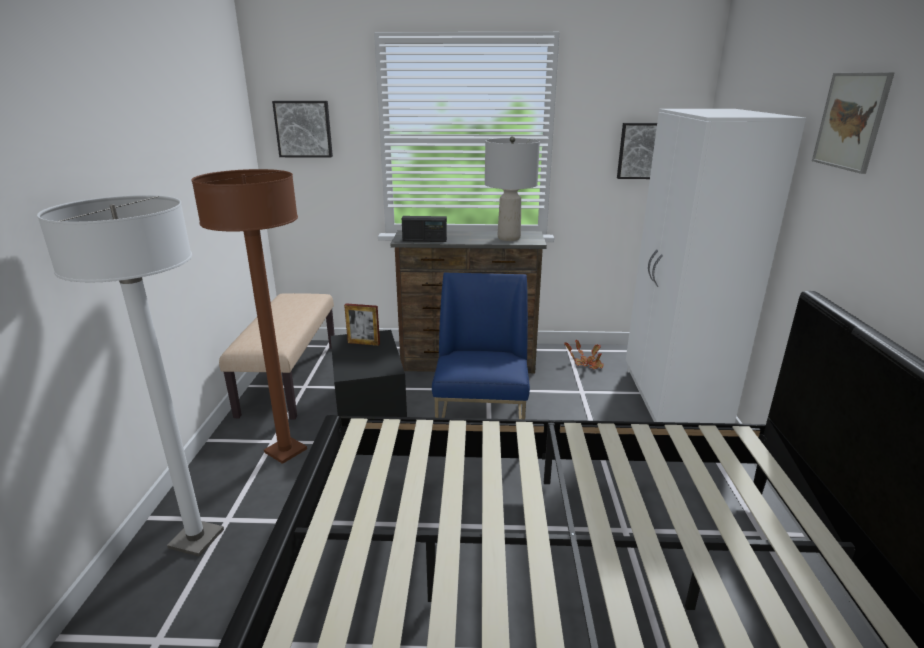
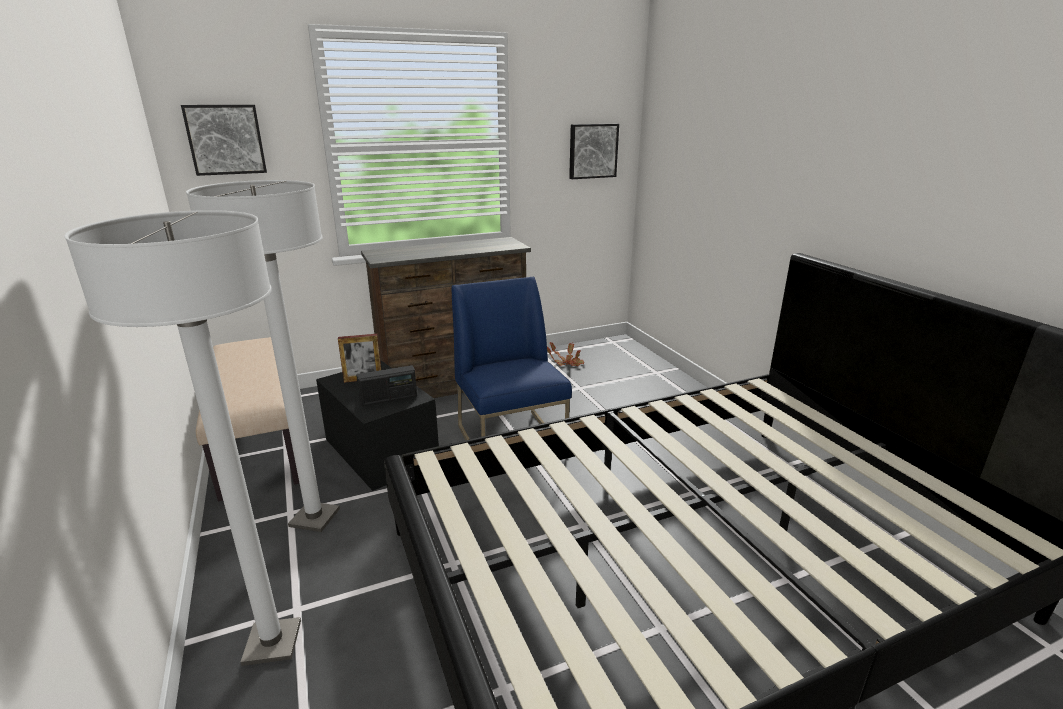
camera: 25 degrees left, 0 degrees up
brown floor lamp [191,169,307,464] -> white floor lamp [186,180,340,532]
radio [402,216,447,242] -> radio moved to [356,365,417,406]
grey table lamp [485,136,540,241] -> none
white wardrobe [626,109,806,424] -> none
picture [812,72,895,174] -> none

